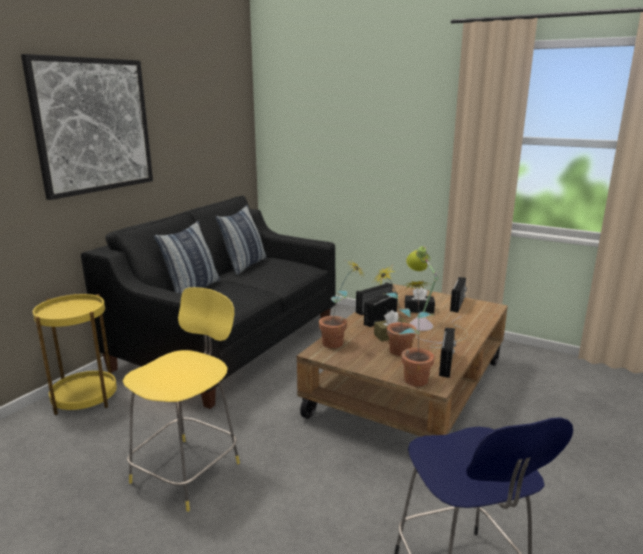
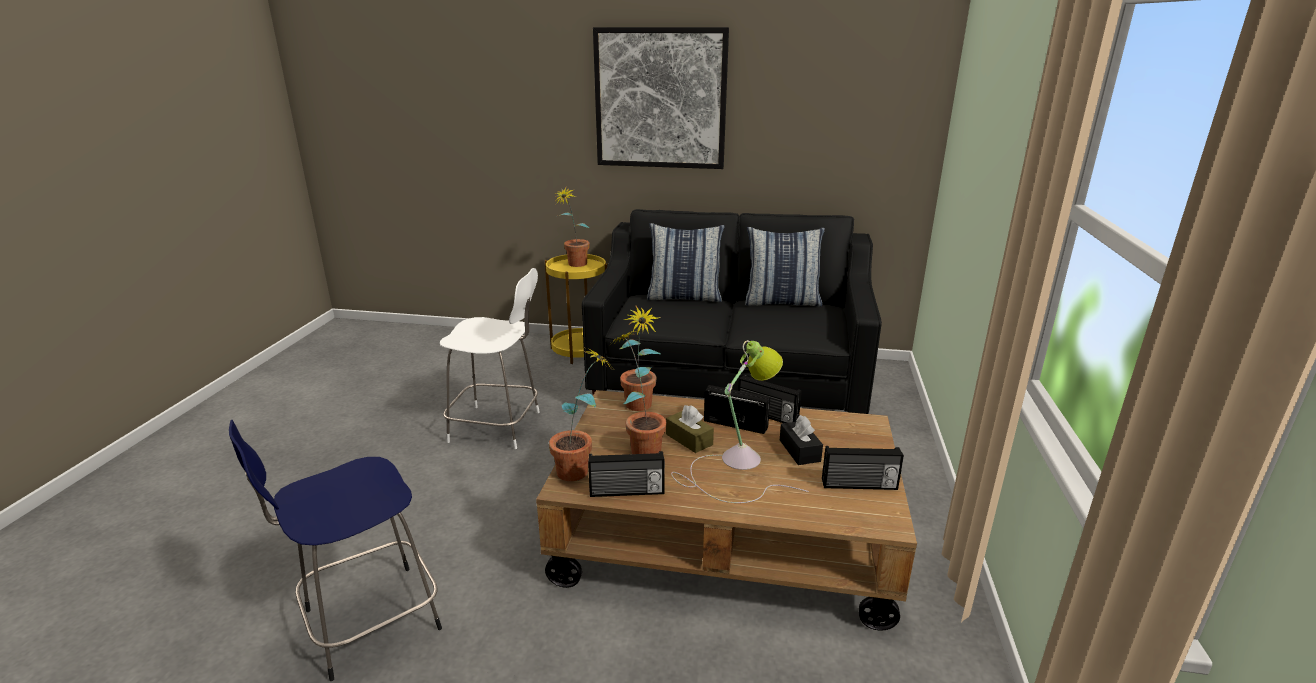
camera: 70 degrees right, 5 degrees up
yellow stool [123,287,240,512] -> white stool [440,268,540,449]
none -> potted plant [554,188,590,267]

